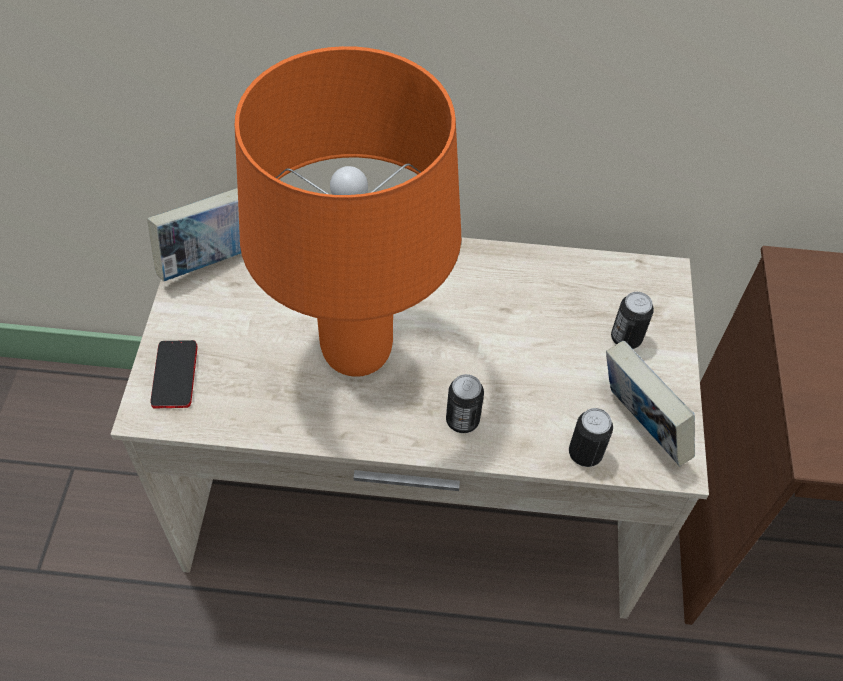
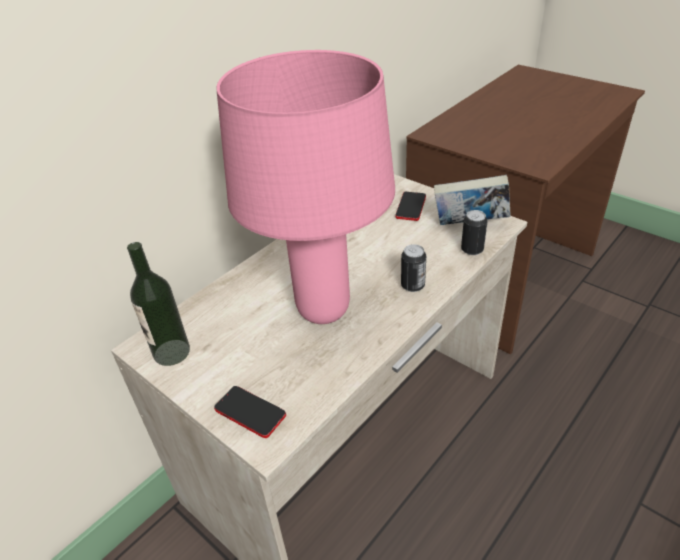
camera: 50 degrees left, 15 degrees down
book [147,188,241,281] -> bottle [127,242,190,366]
orange table lamp [235,46,461,377] -> pink table lamp [217,50,395,324]
can [611,292,654,349] -> phone [395,192,426,221]

